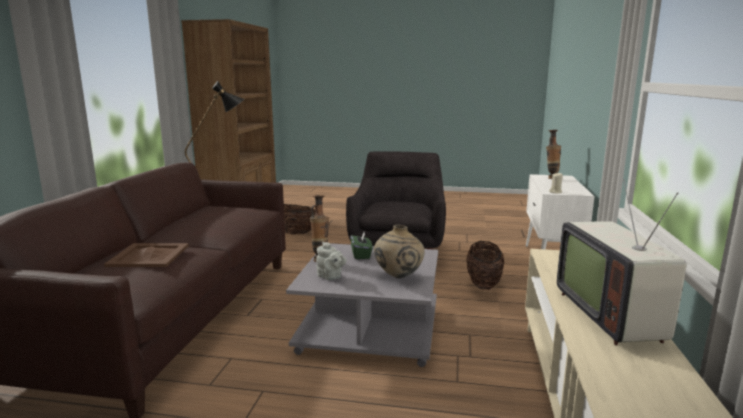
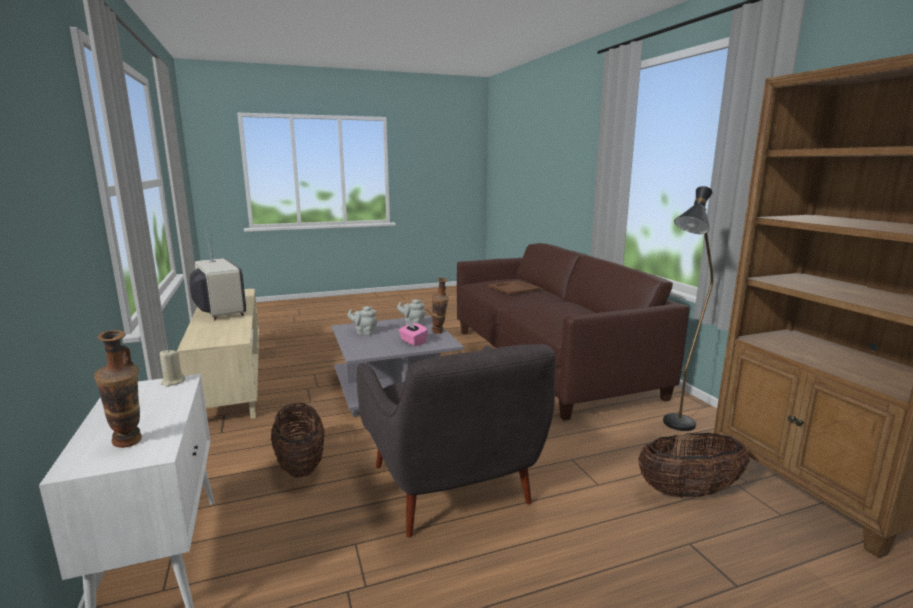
camera: 150 degrees right, 0 degrees up
green tissue box [350,232,373,259] -> pink tissue box [399,320,428,346]
beige vase [374,224,425,279] -> grey teapot [348,306,377,335]

